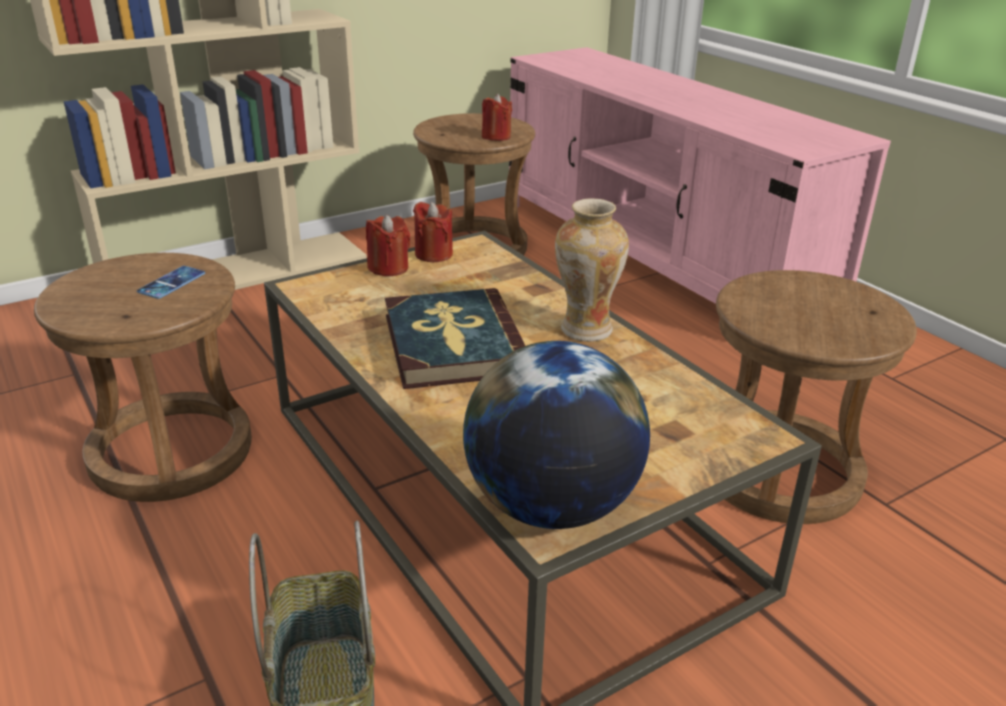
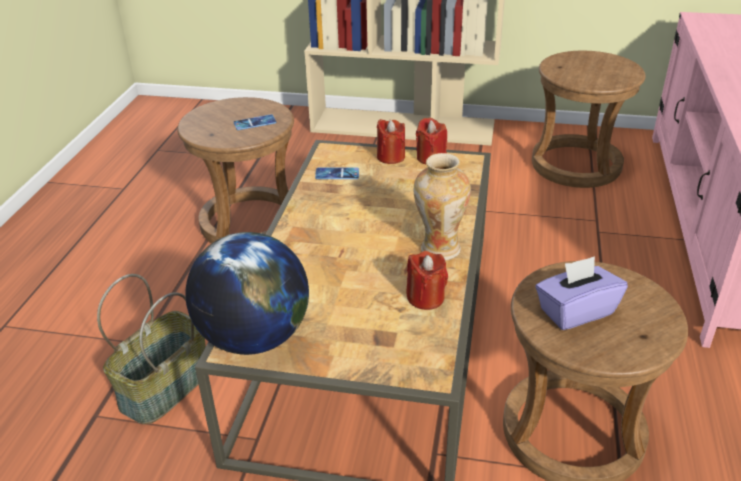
camera: 45 degrees right, 5 degrees up
book [385,288,525,389] -> none
red candle [482,94,512,141] -> red candle moved to [406,251,448,310]
none -> phone [315,168,359,179]
none -> purple tissue box [536,256,628,330]

